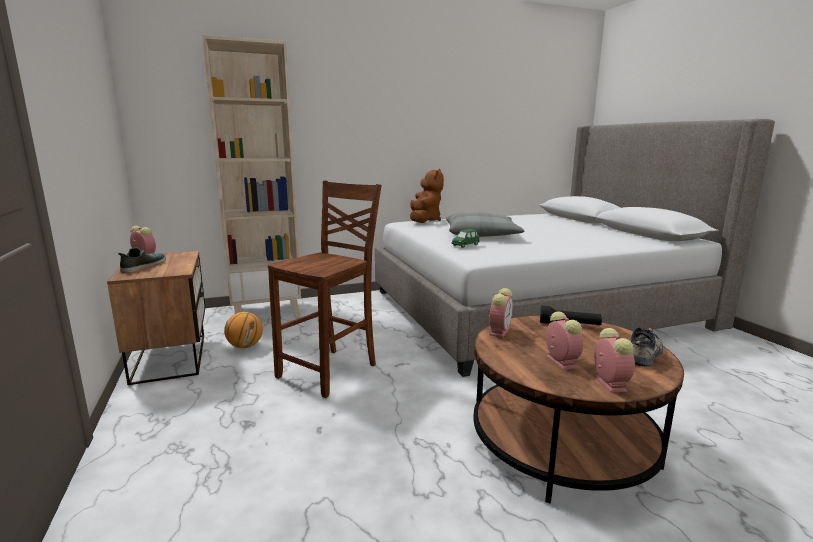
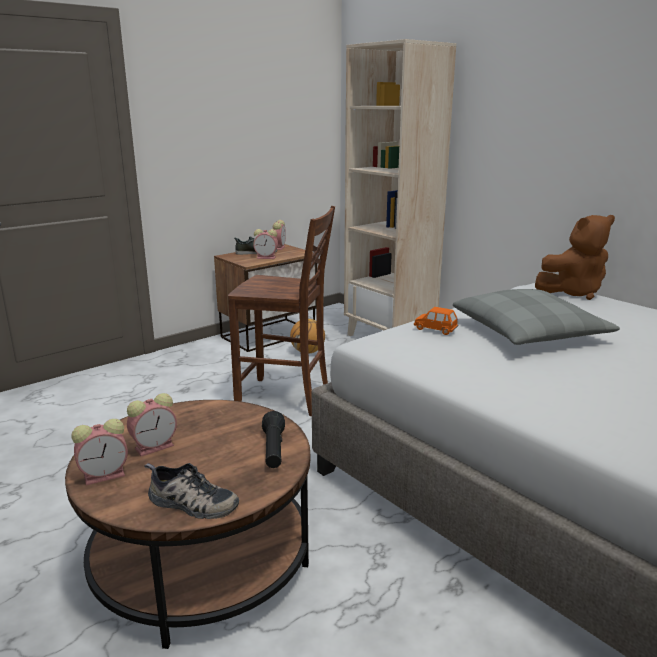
camera: 70 degrees right, 5 degrees up
green toy car [452,229,480,248] -> orange toy car [414,307,458,335]
alarm clock [489,288,513,338] -> alarm clock moved to [253,229,278,259]

